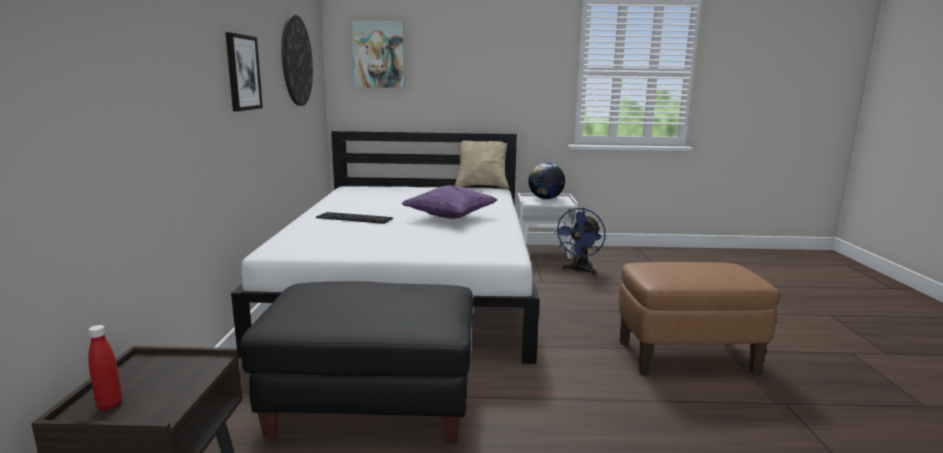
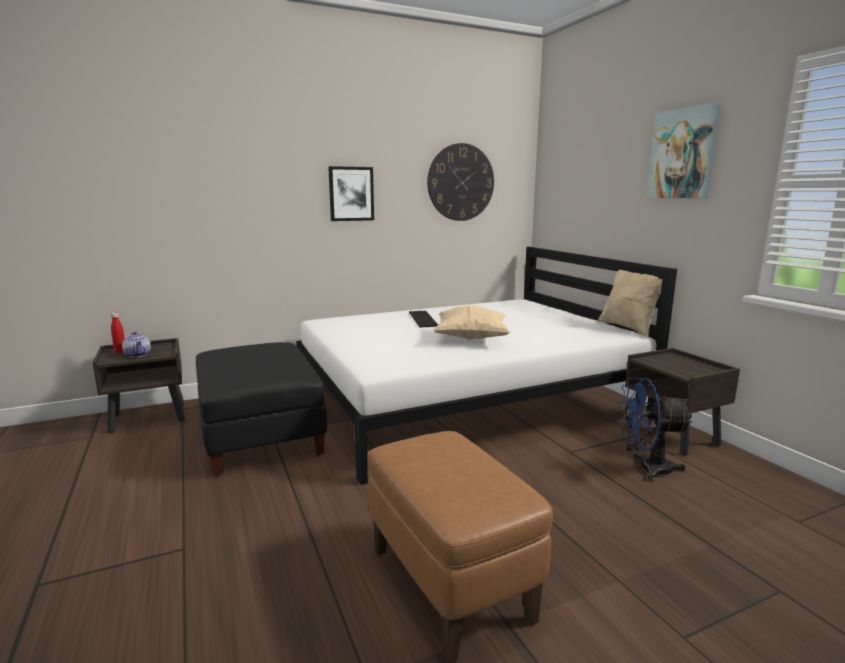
camera: 65 degrees right, 0 degrees up
picture [351,21,405,88] -> picture moved to [647,103,721,198]
purple pillow [401,185,498,219] -> beige pillow [433,306,511,340]
white nightstand [517,193,578,258] -> brown nightstand [625,348,740,455]
globe [528,163,566,199] -> none
none -> teapot [122,331,151,358]

